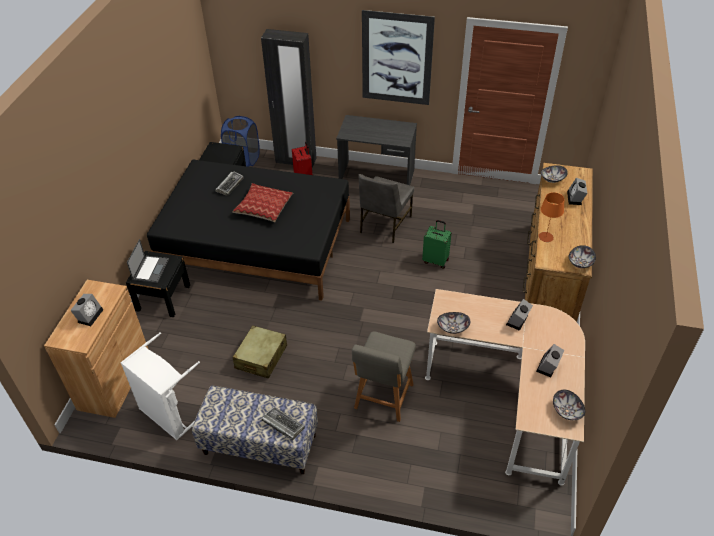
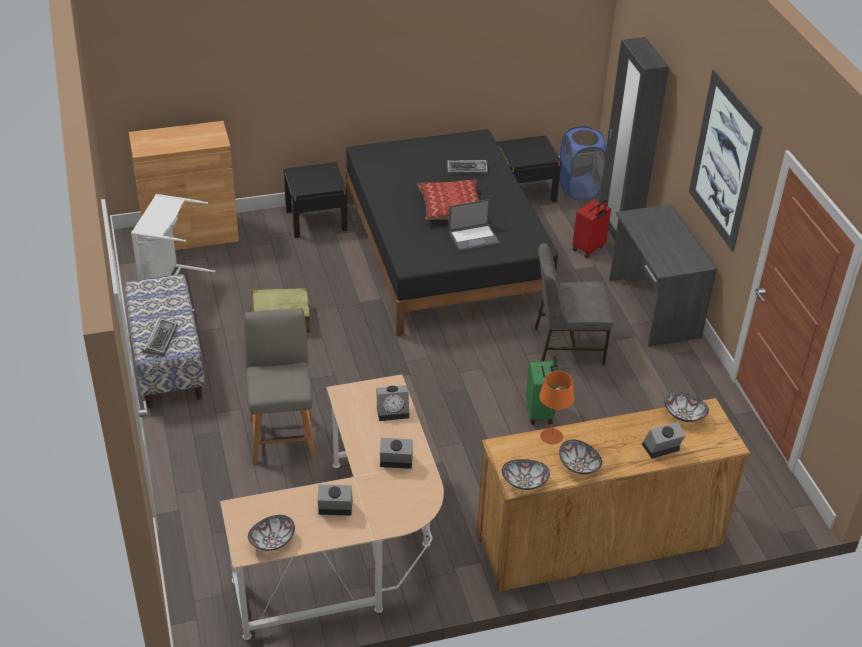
camera: 60 degrees right, 5 degrees down
alarm clock [70,294,103,326] -> alarm clock moved to [376,385,409,421]
laptop [127,239,169,283] -> laptop moved to [448,199,500,251]
grey chair [352,331,416,422] -> grey chair turned 90 degrees clockwise [244,308,316,463]
bowl [437,312,470,334] -> bowl moved to [559,440,602,475]

